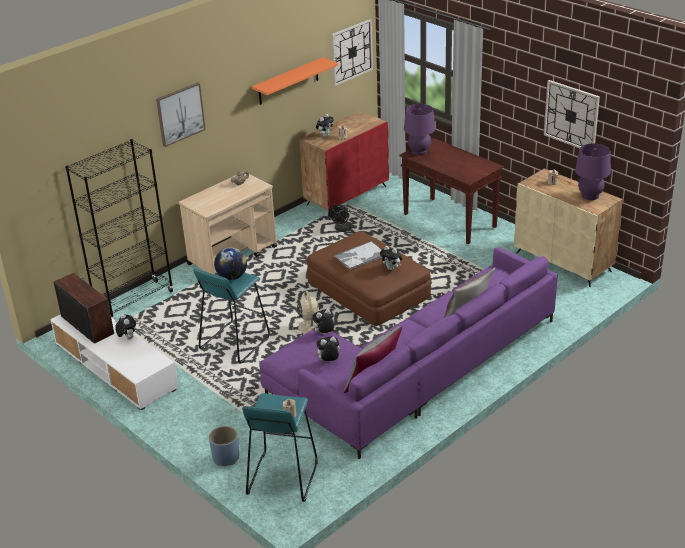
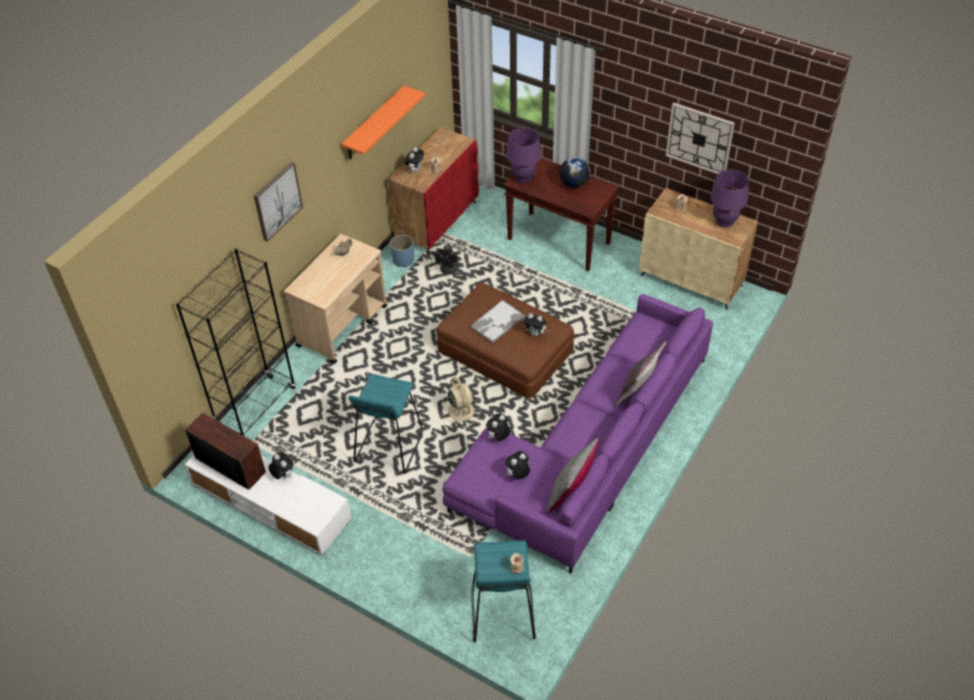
camera: 15 degrees left, 15 degrees up
blue planter [209,426,239,466] -> blue planter moved to [390,235,414,267]
globe [214,248,247,280] -> globe moved to [559,157,590,188]
wall clock [331,19,373,86] -> none

